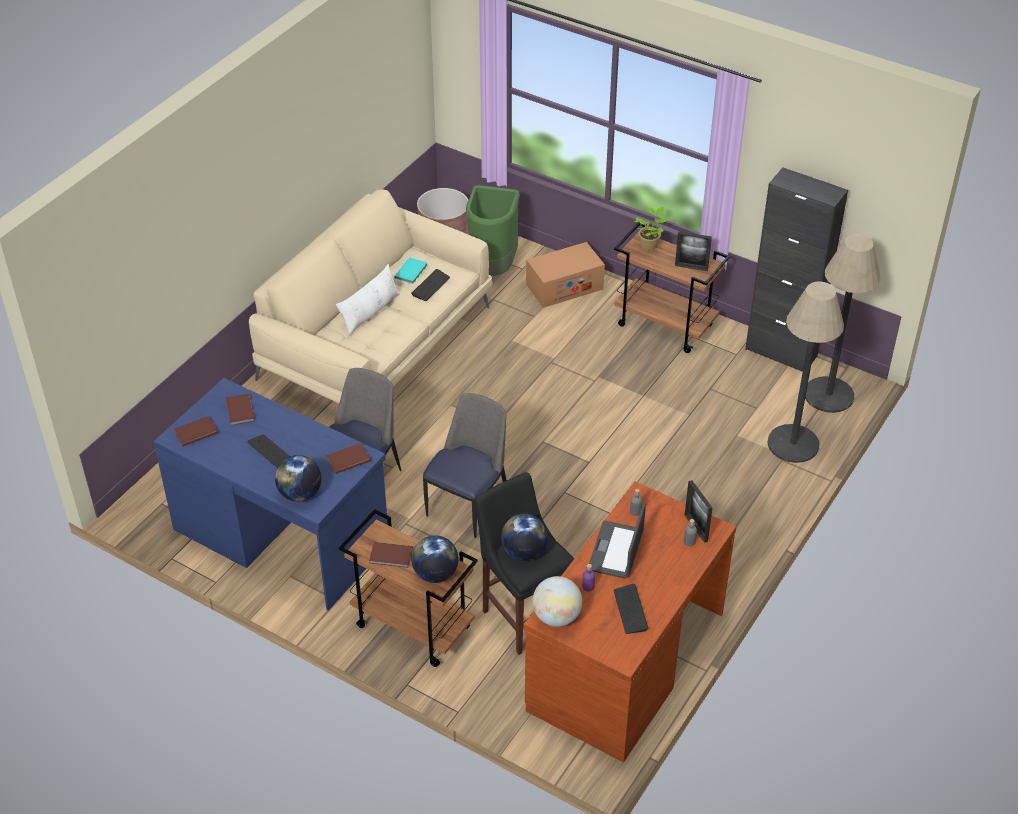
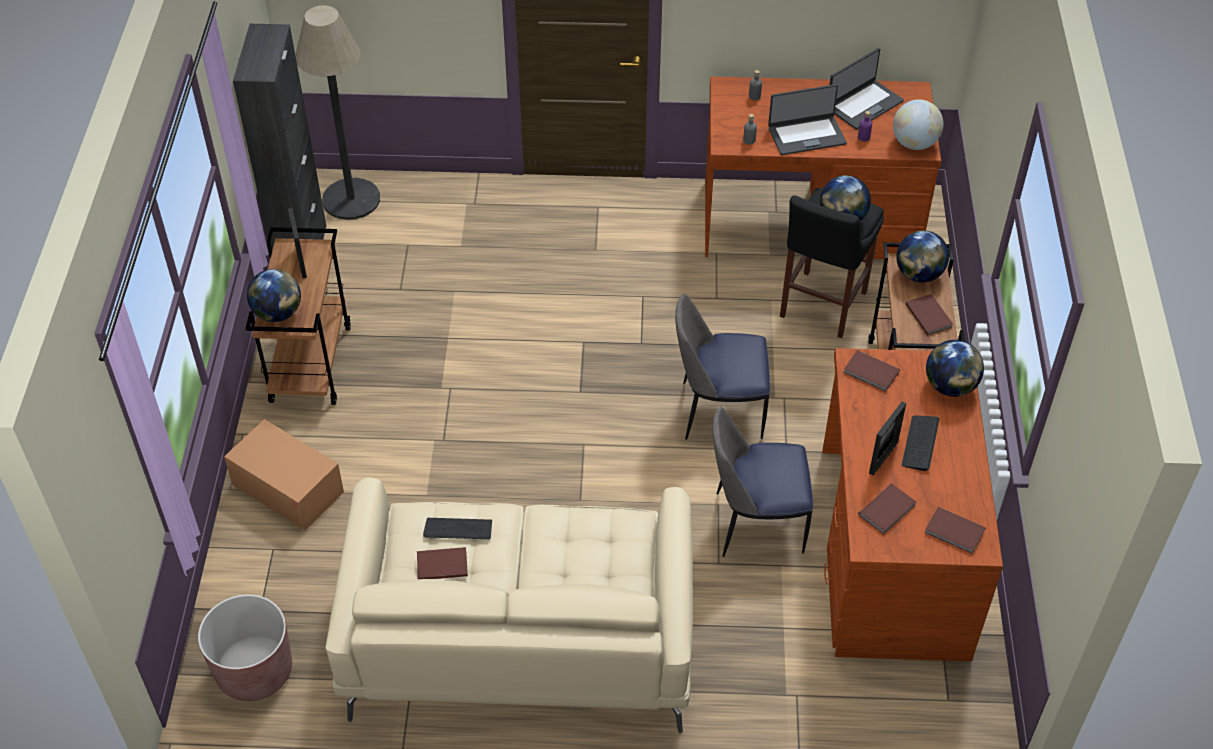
camera: 120 degrees left, 5 degrees up
blue desk [154,378,388,611] -> brown desk [822,348,1003,662]
white pillow [336,264,400,336] -> none
turquoise book [394,257,427,284] -> brown book [417,547,468,579]
green trash can [466,185,520,276] -> none
keyboard [614,584,648,634] -> laptop [829,48,904,129]
potted plant [634,207,668,251] -> globe [247,269,301,322]
picture frame [685,480,712,543] -> picture frame moved to [869,402,906,476]
floor lamp [767,281,844,463] -> none

